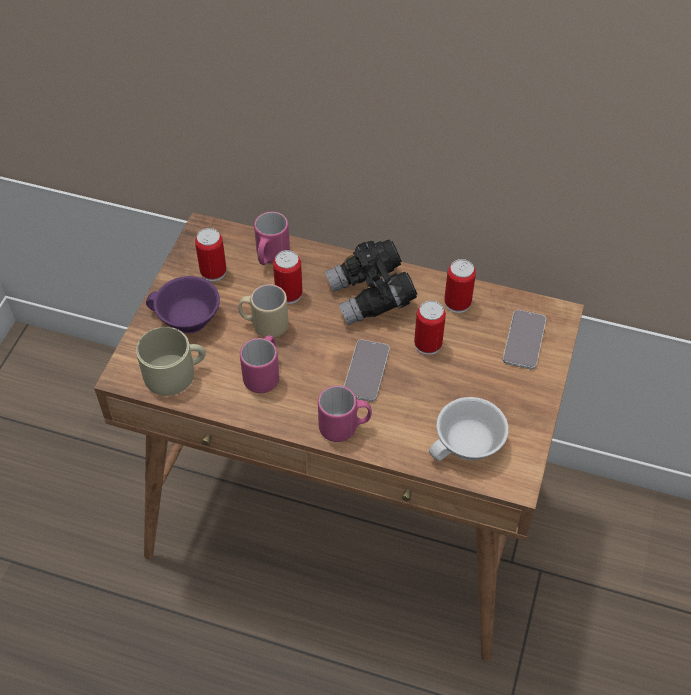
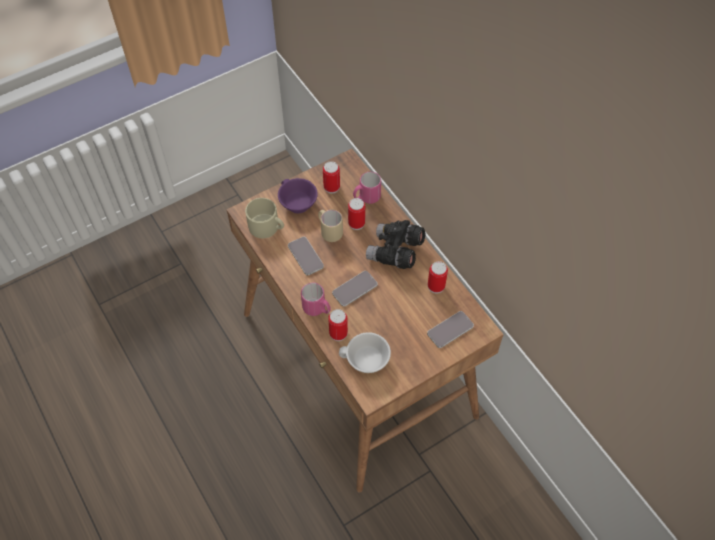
camera: 40 degrees right, 5 degrees up
pink mug [240,335,279,393] -> phone [288,237,324,275]
can [414,301,446,355] -> can moved to [328,309,348,341]

